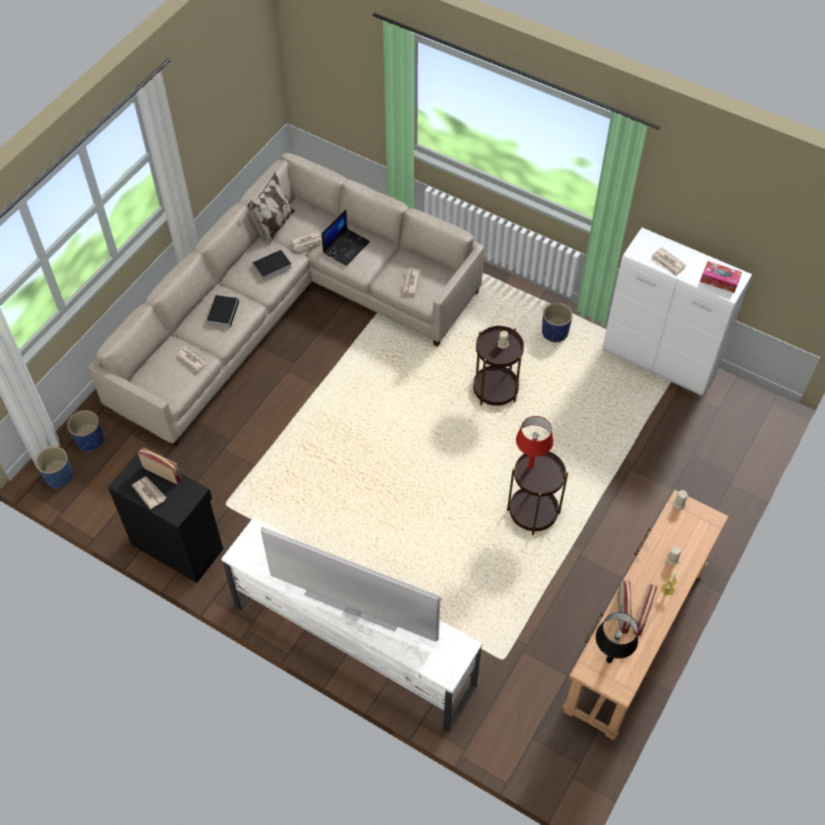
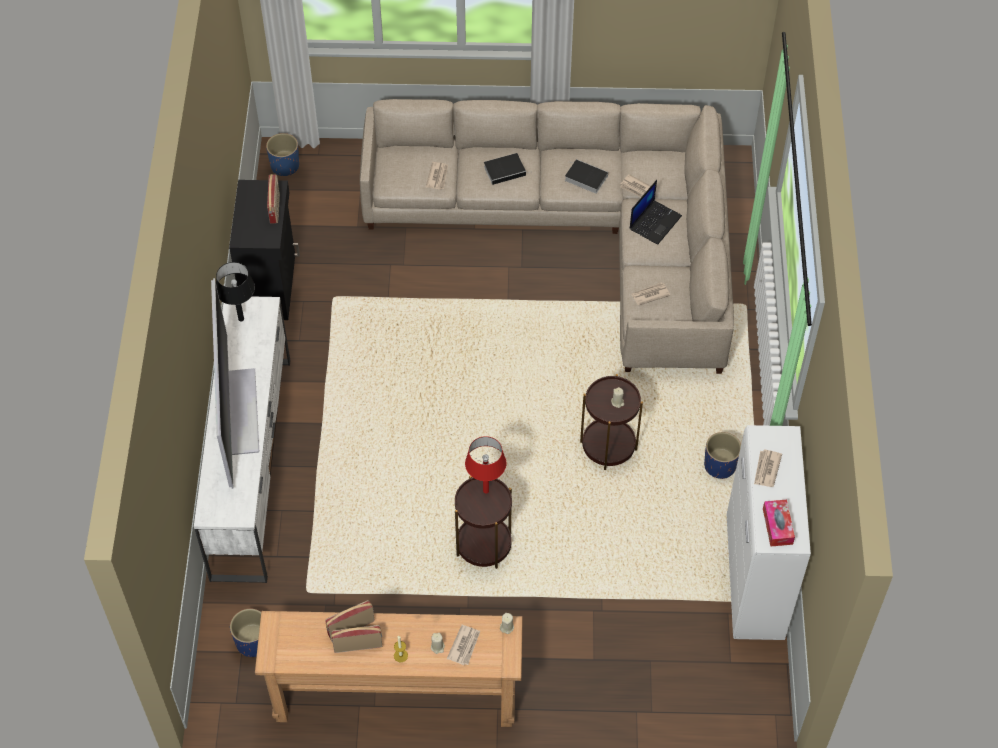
camera: 60 degrees right, 0 degrees up
blue planter [67,410,104,452] -> blue planter moved to [230,609,261,657]
newspaper [132,477,166,509] -> newspaper moved to [447,625,480,665]
pillow [248,172,295,245] -> none
laptop [322,210,370,266] -> laptop turned 60 degrees counterclockwise [630,180,682,245]
black table lamp [596,612,638,663] -> black table lamp moved to [216,262,255,322]

